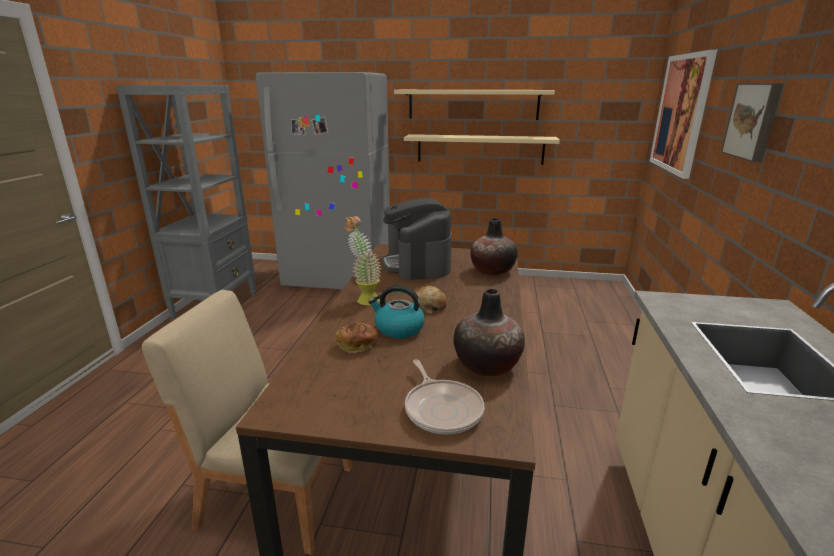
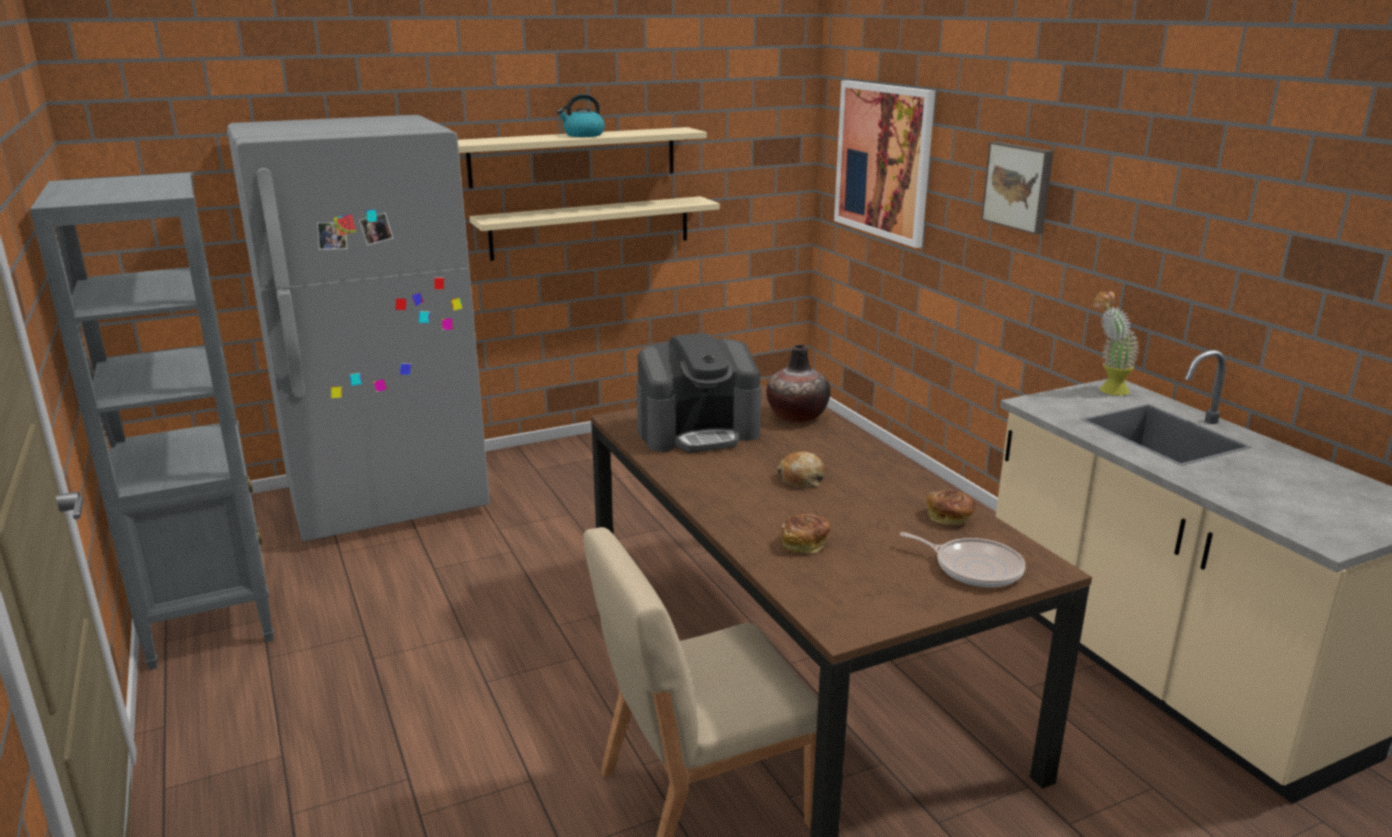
camera: 35 degrees left, 0 degrees up
potted plant [345,216,382,305] -> potted plant moved to [1092,291,1139,396]
kettle [368,285,425,339] -> kettle moved to [557,94,605,137]
coffee machine [382,198,452,280] -> coffee machine turned 60 degrees counterclockwise [636,333,761,453]
vase [453,289,525,376] -> bread [927,491,976,525]

